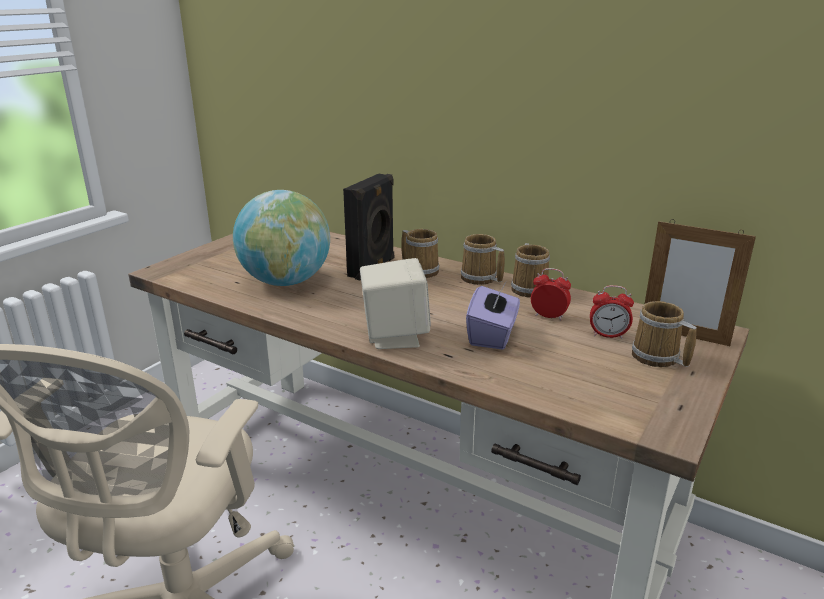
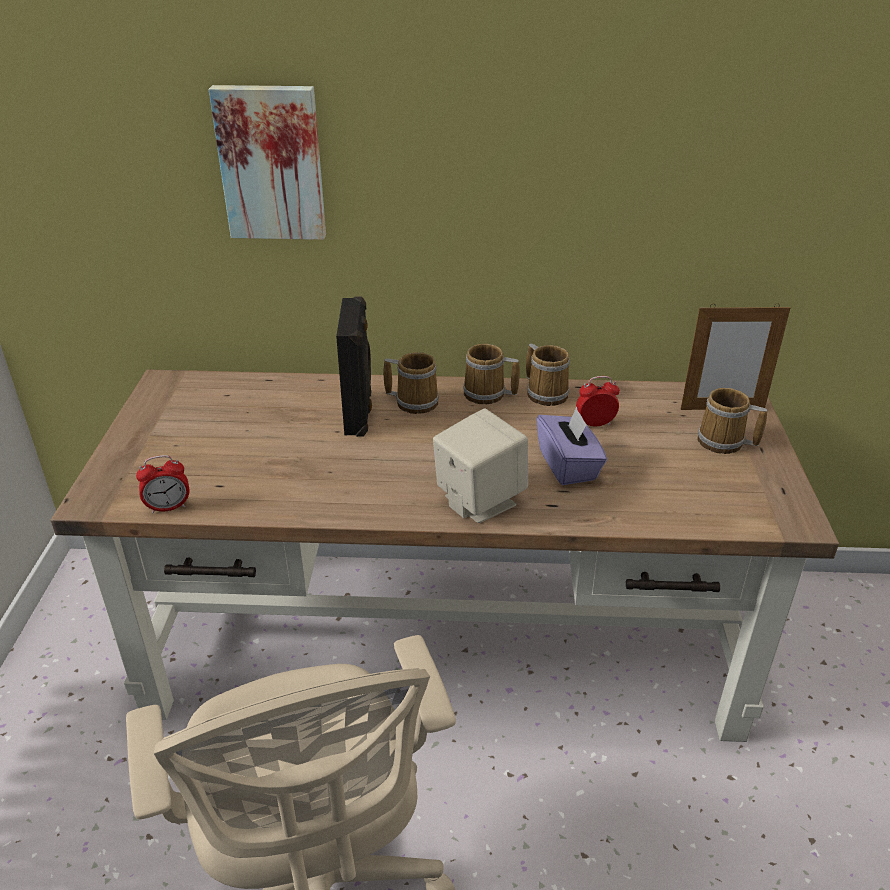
camera: 30 degrees left, 10 degrees up
globe [233,190,330,286] -> none
alarm clock [590,285,634,339] -> alarm clock moved to [136,455,189,514]
none -> picture [209,85,326,240]

